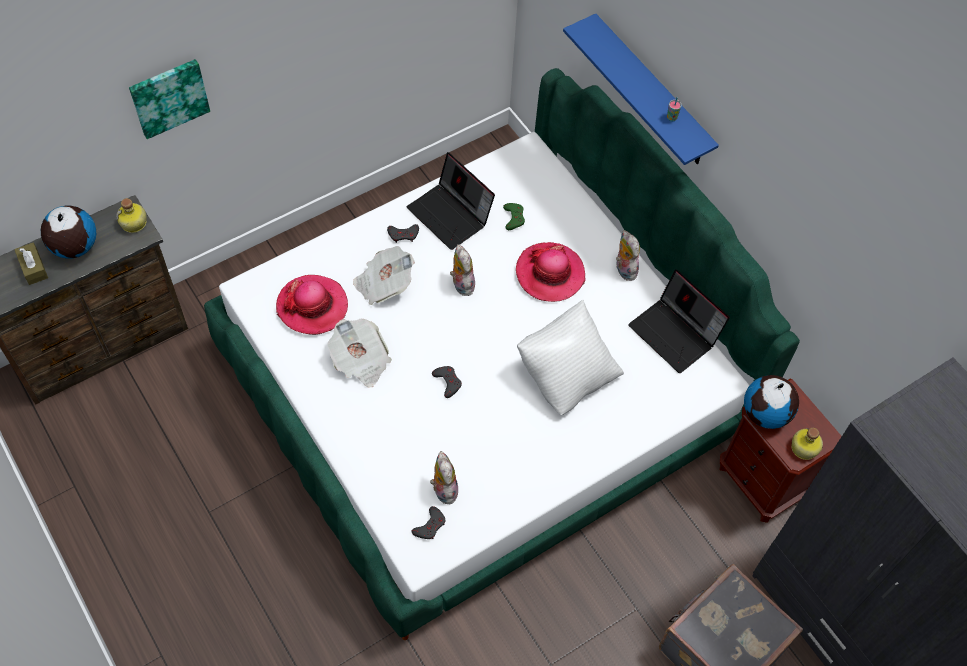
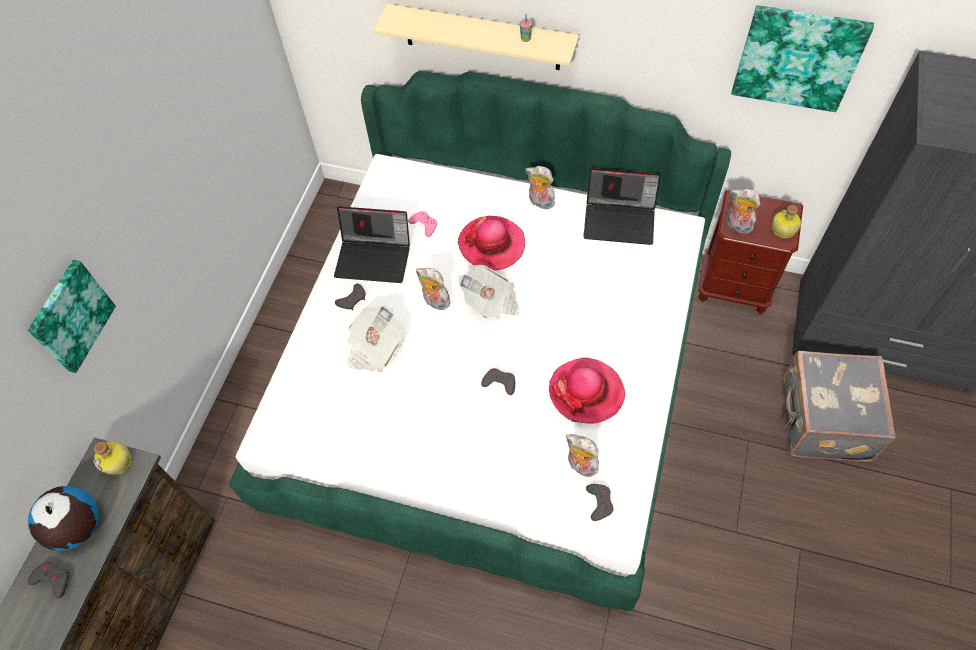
camera: 35 degrees left, 0 degrees up
brown tissue box [14,243,48,285] -> grey game controller [28,562,69,598]
hat [276,275,348,335] -> hat moved to [549,358,625,424]
newspaper [327,319,392,388] -> newspaper moved to [459,265,520,319]
green game controller [503,203,525,230] -> pink game controller [408,211,437,237]
white pillow [517,300,624,415] -> none
blue shelf [563,14,719,165] -> beige shelf [374,4,579,70]
globe [744,375,799,429] -> plush toy [726,189,760,234]
none -> picture [731,5,874,112]

